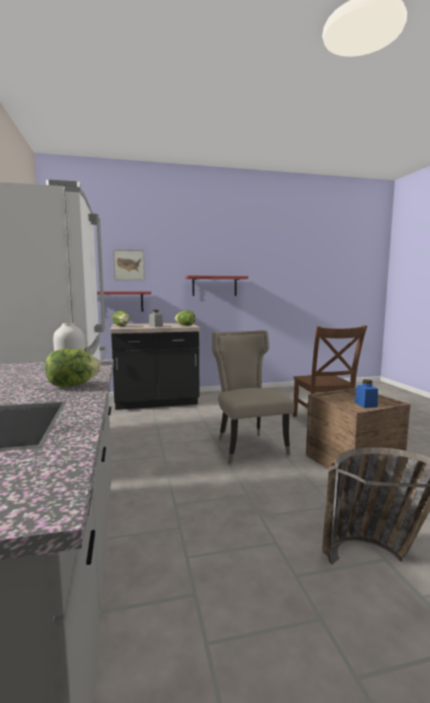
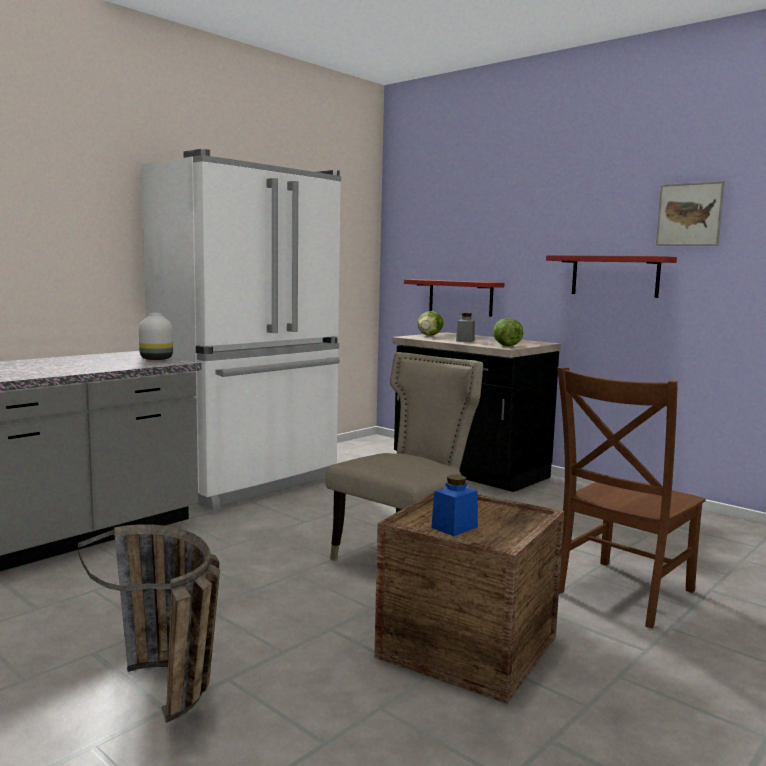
camera: 55 degrees right, 0 degrees up
lettuce [45,349,101,387] -> none
picture [113,249,145,280] -> picture moved to [656,181,725,246]

